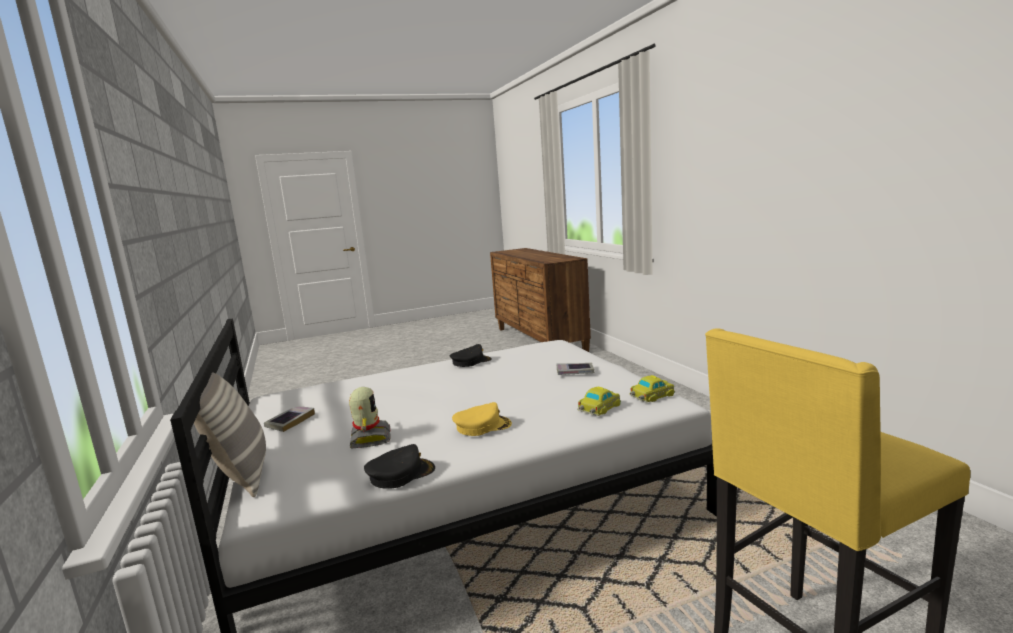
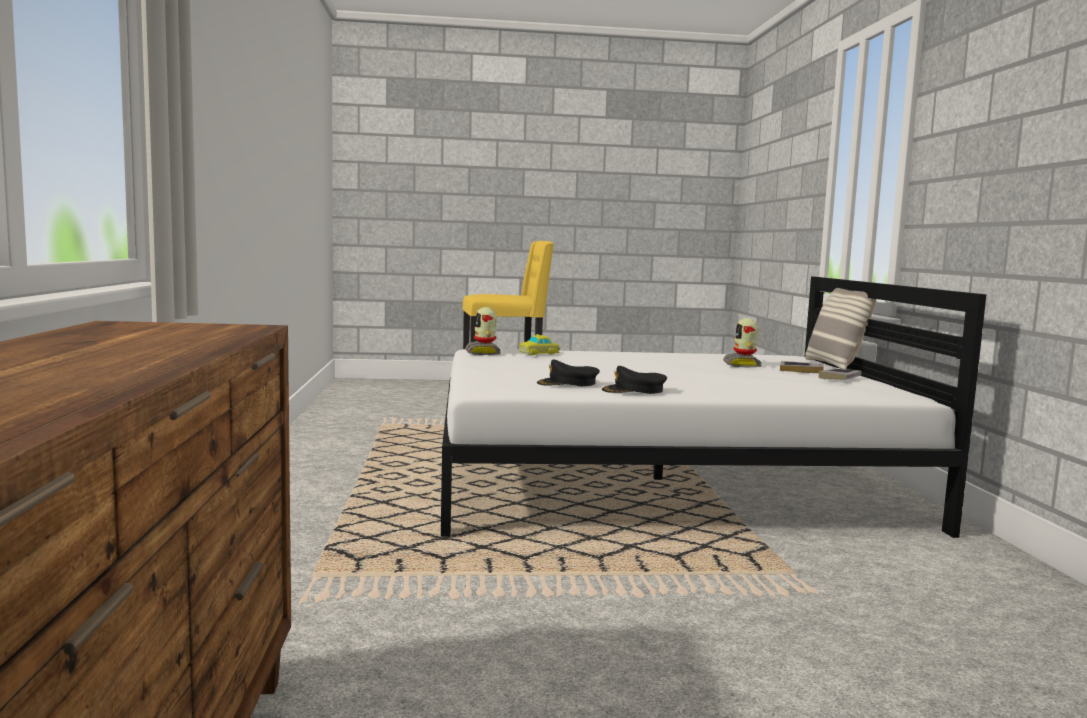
camera: 165 degrees left, 5 degrees down
black cap [364,444,435,489] -> black cap moved to [537,359,600,386]
yellow cap [452,402,512,436] -> none
book [556,363,594,375] -> book moved to [780,361,824,373]
toy car [630,375,675,403] -> toy robot [465,307,501,355]

